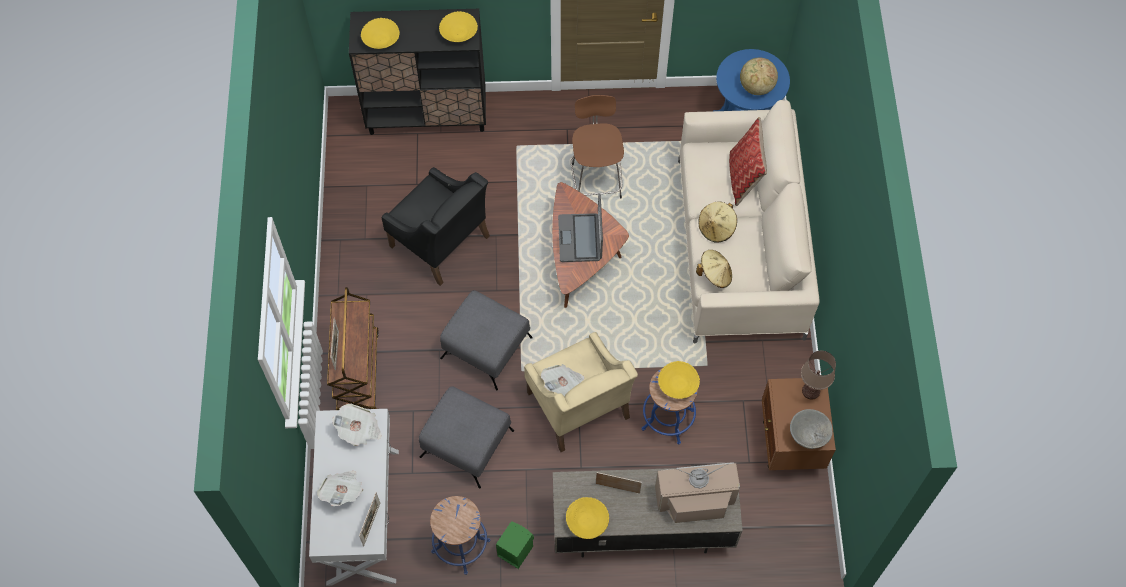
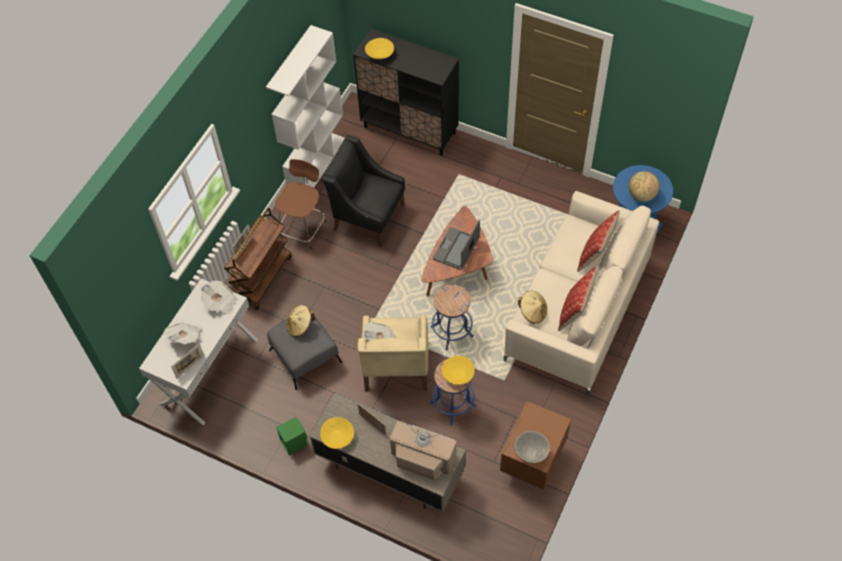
camera: 30 degrees right, 5 degrees down
black armchair [381,167,490,286] -> black armchair turned 135 degrees clockwise [322,135,405,247]
blue stool [430,496,490,575] -> blue stool moved to [431,285,474,350]
yellow bowl [439,11,478,42] -> none
grey ottoman [440,290,533,390] -> none
brown stool [571,95,624,198] -> brown stool moved to [275,159,326,249]
beige hat [699,201,737,243] -> beige hat moved to [287,305,315,337]
brown table lamp [801,350,836,400] -> none
none -> white bookcase [266,25,345,188]
none -> pillow [558,266,598,331]

